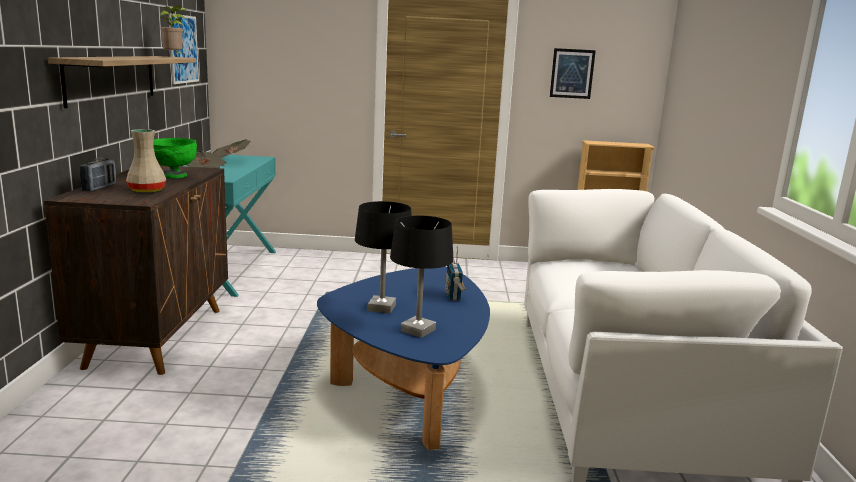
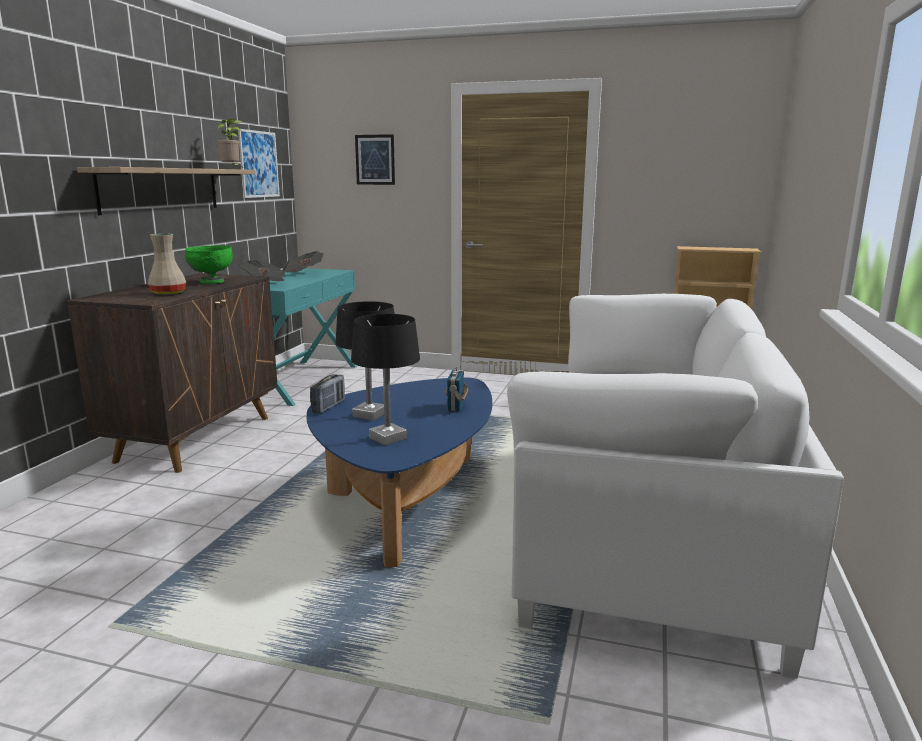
camera: 15 degrees right, 0 degrees up
radio [80,158,116,191] -> radio moved to [310,374,345,413]
picture [550,48,596,99] -> picture moved to [355,134,395,185]

